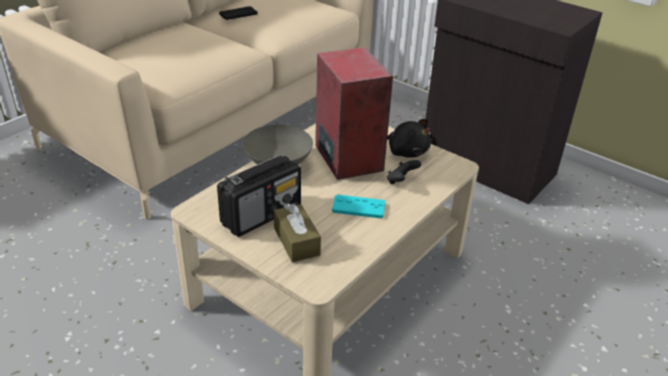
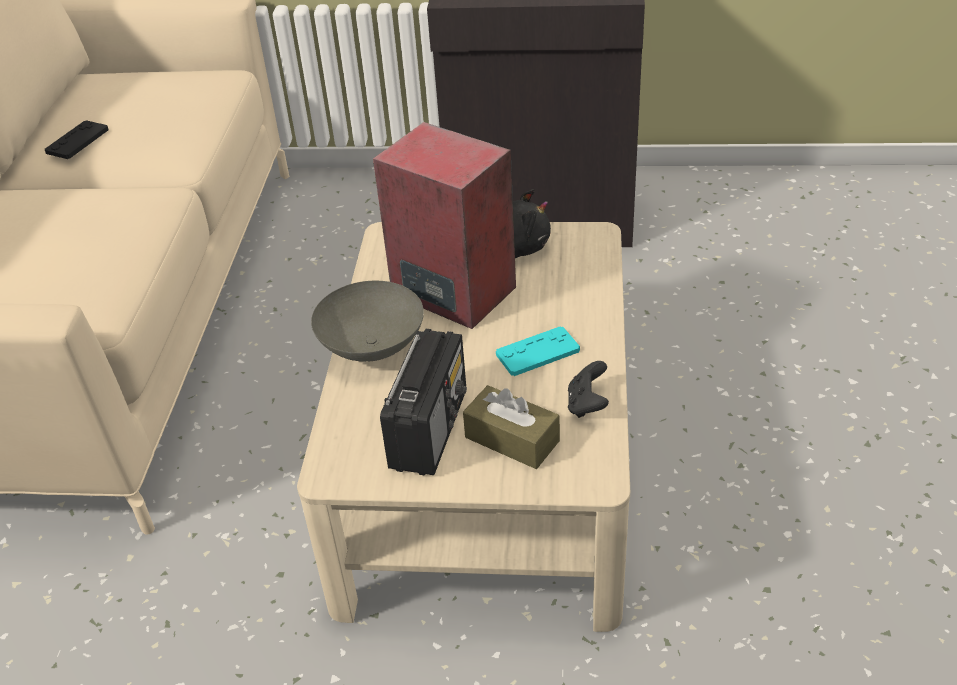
camera: 30 degrees left, 5 degrees up
black game controller [387,160,421,184] -> black game controller moved to [568,361,609,418]

